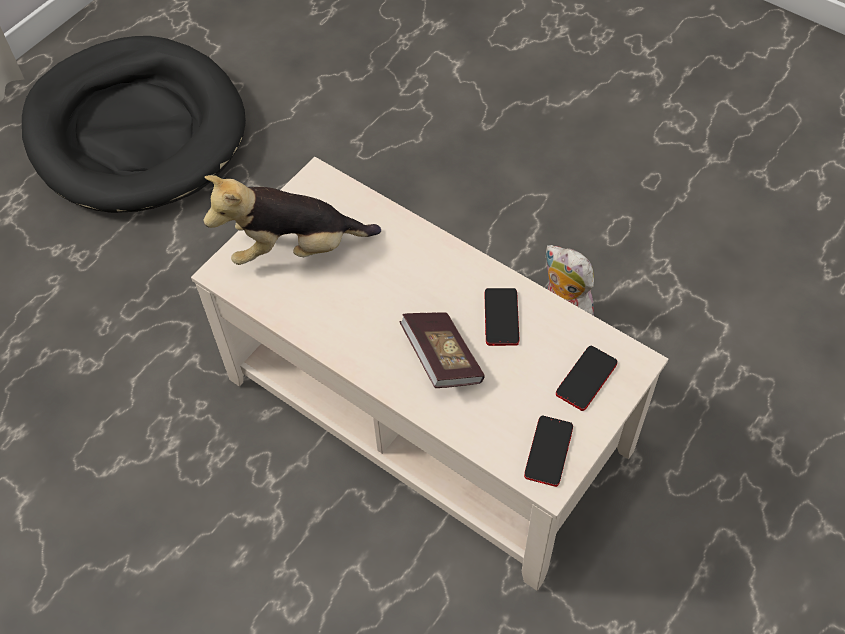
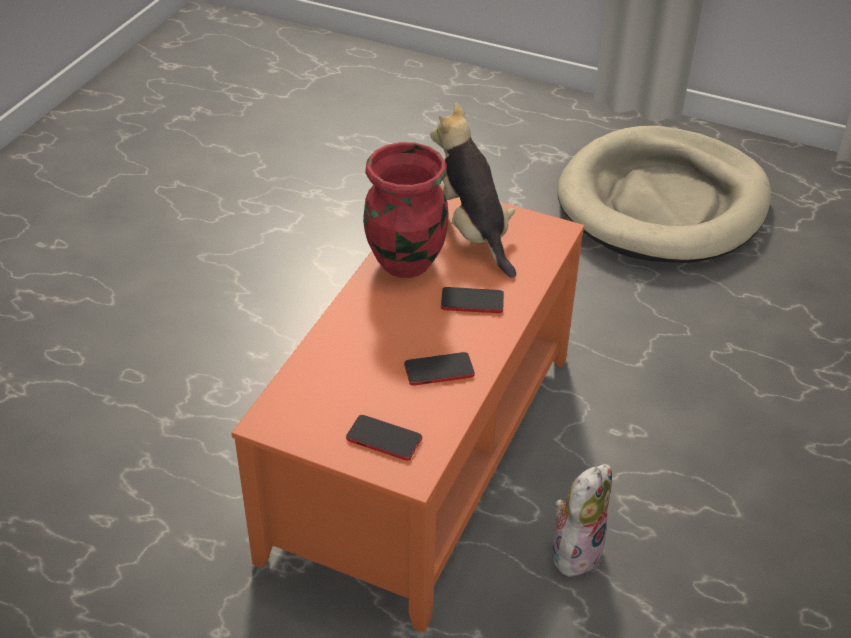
camera: 75 degrees right, 15 degrees down
black dog bed [22,36,246,213] -> beige dog bed [558,126,771,263]
beige coffee table [191,157,668,591] -> orange coffee table [231,197,585,632]
book [399,312,484,388] -> none
phone [524,415,573,487] -> phone moved to [441,287,504,313]
none -> red vase [363,142,448,278]

